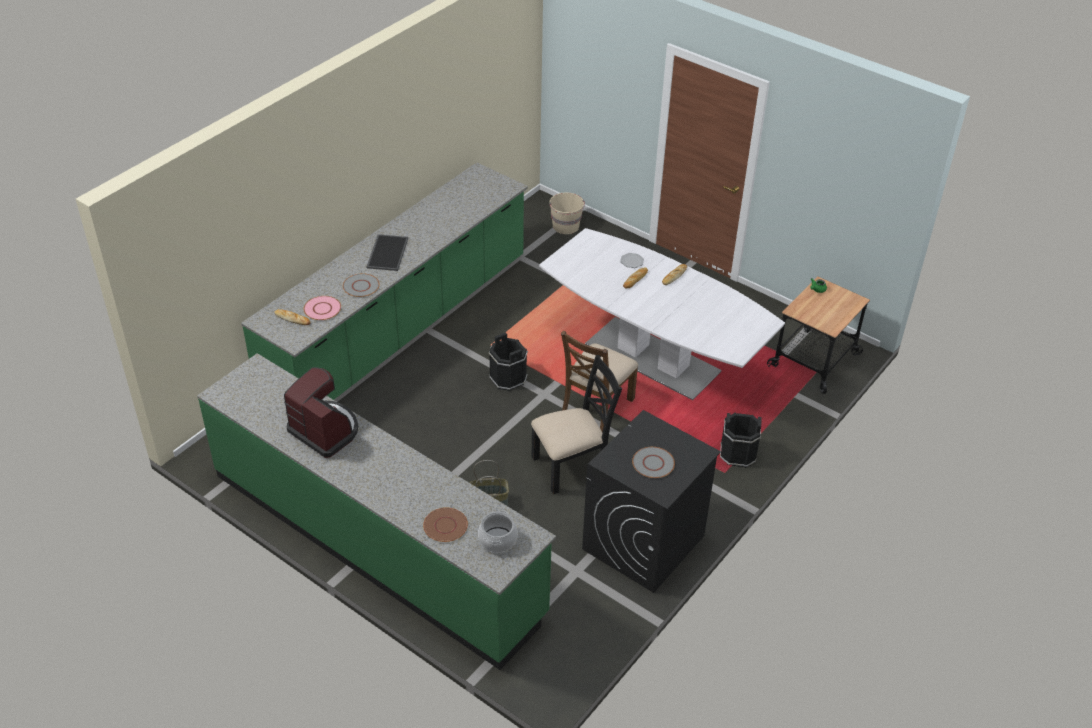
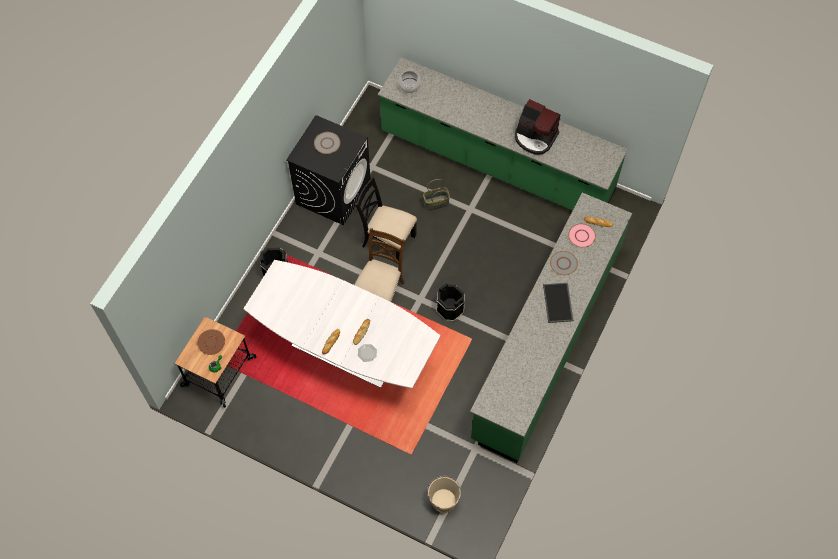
camera: 170 degrees right, 20 degrees up
brown plate [423,508,468,542] -> brown plate moved to [197,329,225,355]
black chair [531,355,622,494] -> black chair turned 60 degrees clockwise [355,176,417,261]

